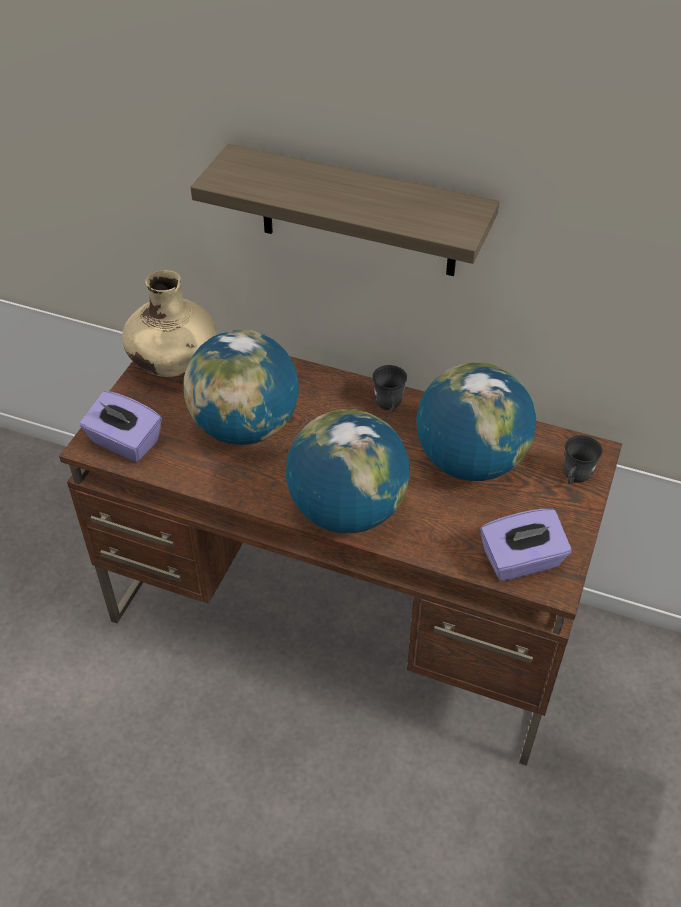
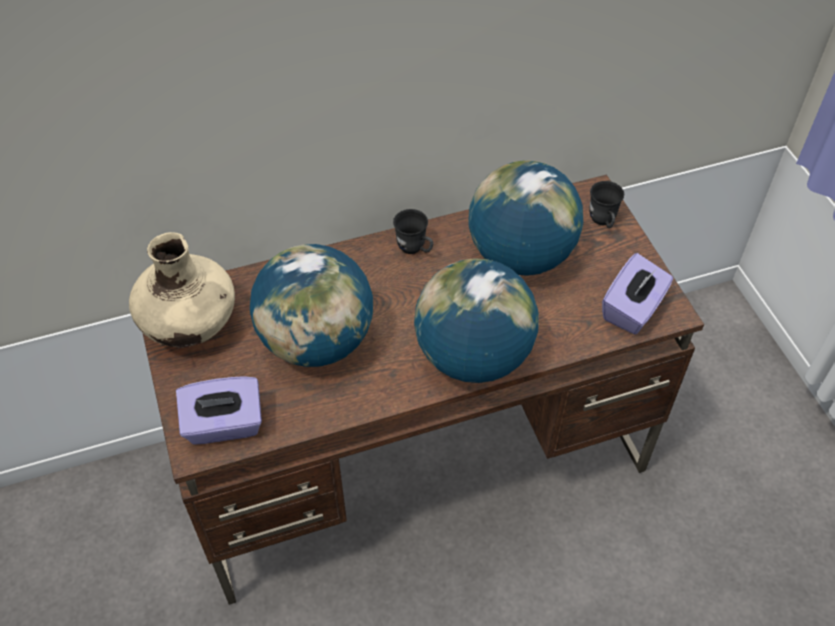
camera: 40 degrees left, 5 degrees up
shelf [190,144,499,276] -> none

